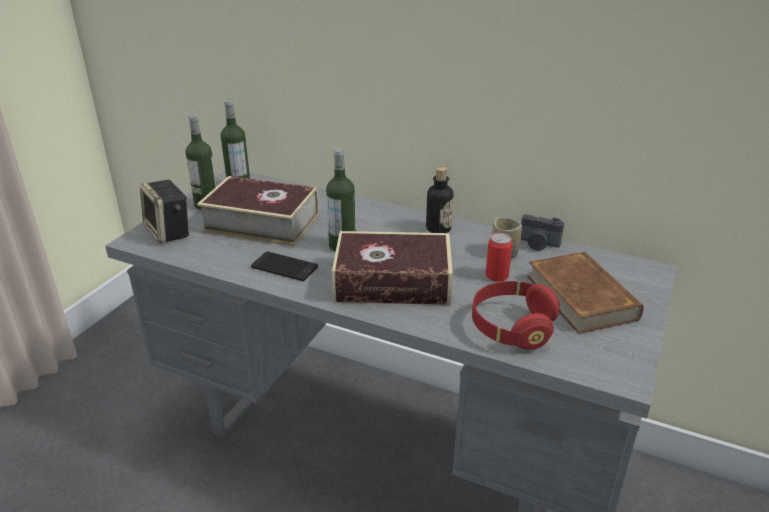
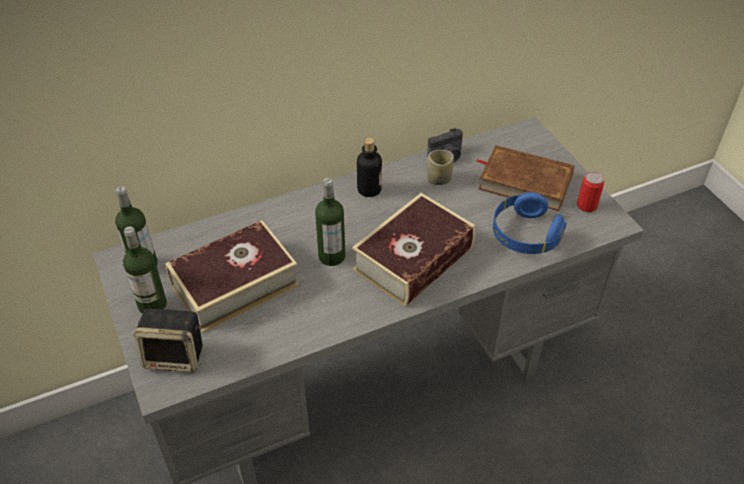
camera: 50 degrees left, 15 degrees up
phone [251,251,318,281] -> none
red headphones [472,281,559,349] -> blue headphones [493,192,566,254]
can [485,233,513,282] -> can moved to [577,171,604,212]

